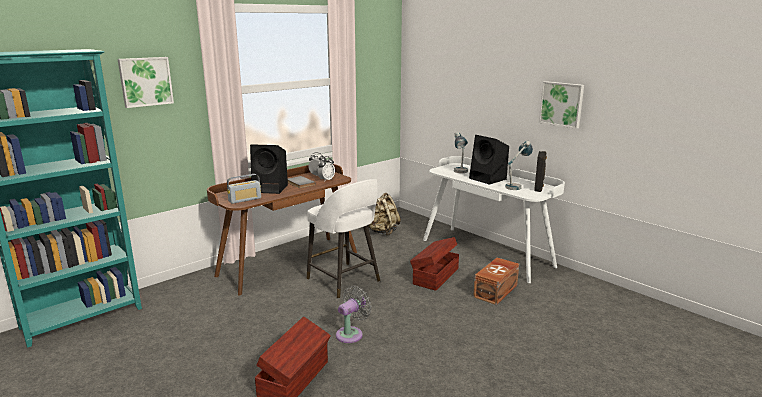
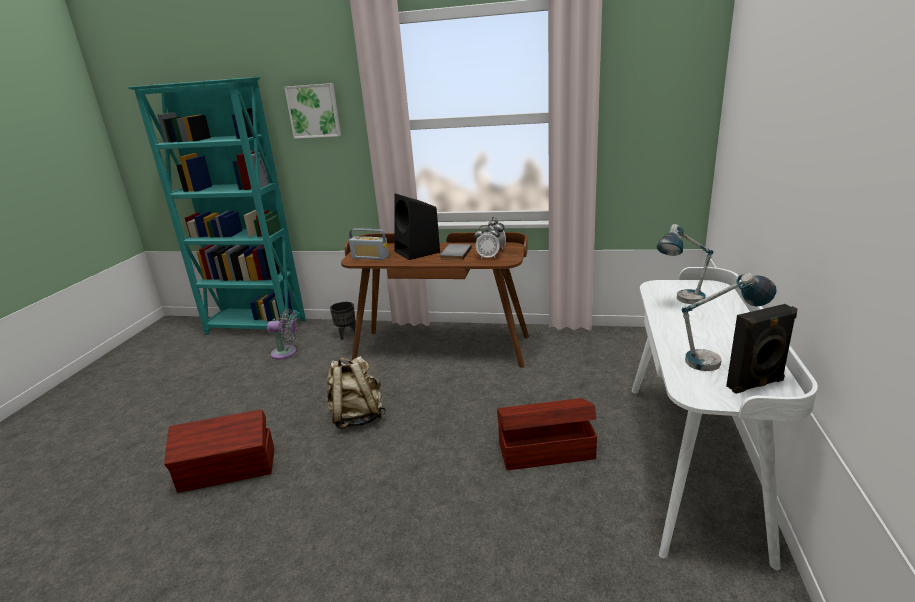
camera: 55 degrees right, 5 degrees up
white stool [307,179,380,298] -> none
grey fan [336,285,372,343] -> grey fan moved to [267,309,299,360]
beige backpack [368,193,401,236] -> beige backpack moved to [327,356,386,429]
black speaker [469,135,509,184] -> none
brown storage box [473,258,519,305] -> none
picture [539,81,584,129] -> none
none -> black planter [330,302,356,340]

